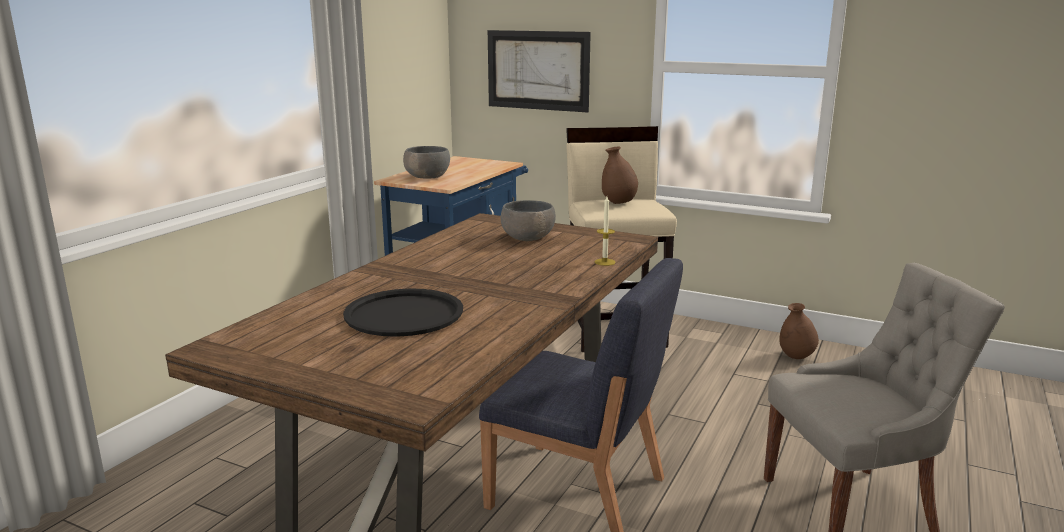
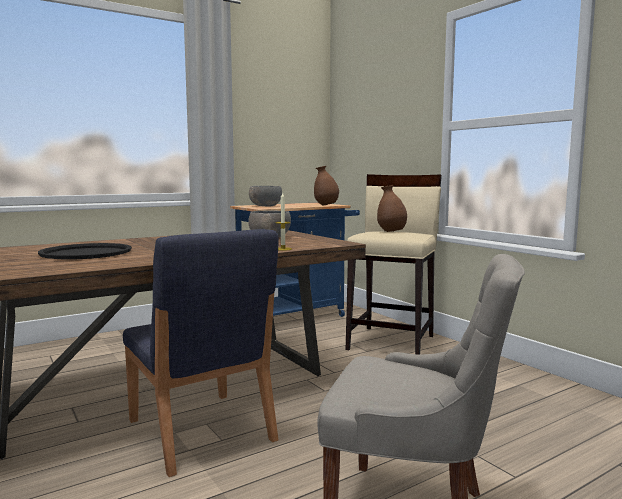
camera: 30 degrees right, 10 degrees down
picture [488,30,591,112] -> none
brown vase [779,303,819,359] -> brown vase moved to [314,166,339,205]

